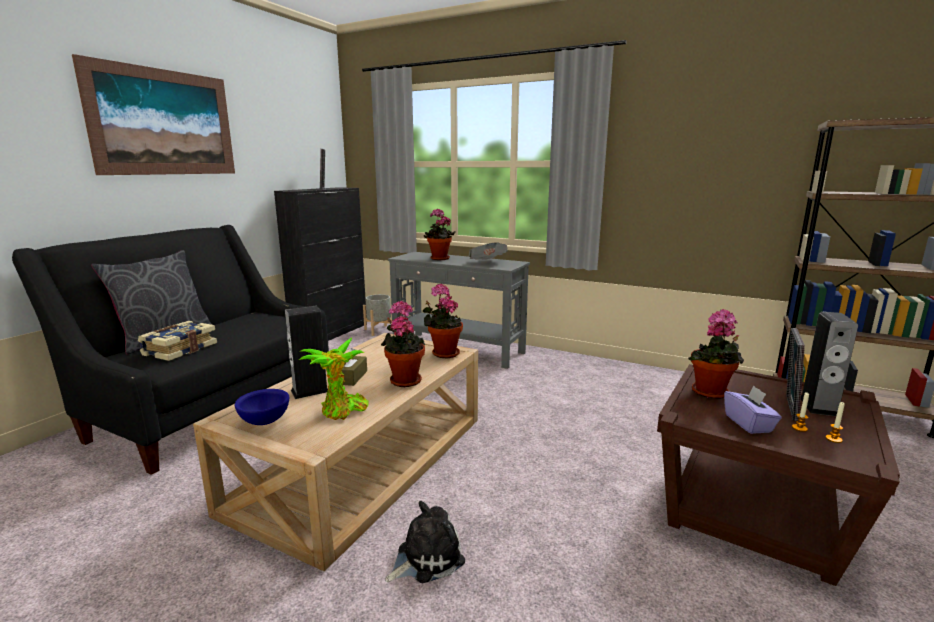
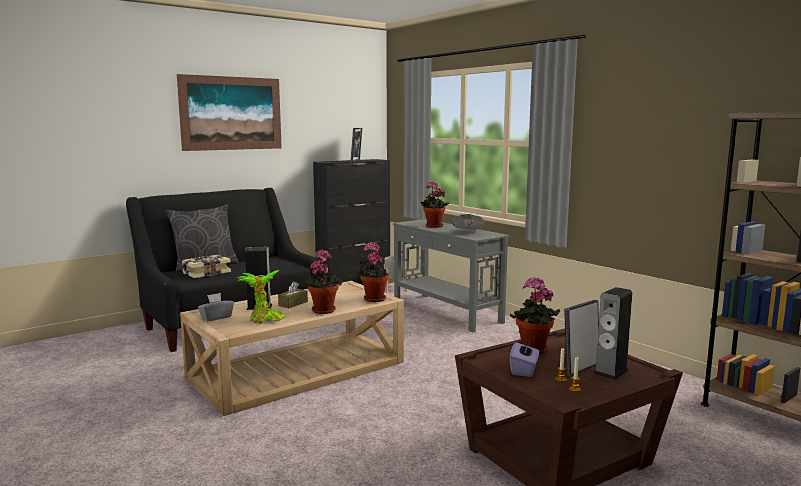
camera: 25 degrees right, 5 degrees down
blue bowl [235,389,289,425] -> grey tissue box [198,293,234,321]
plush toy [385,501,465,583] -> none

